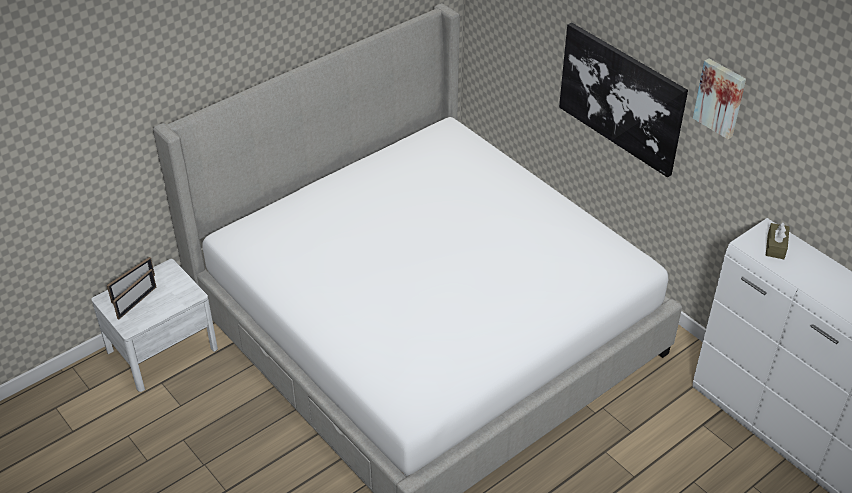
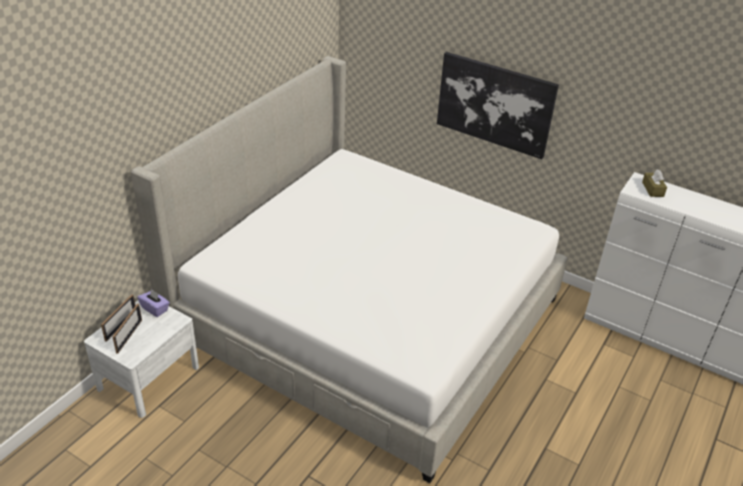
camera: 20 degrees left, 5 degrees down
picture [693,58,746,139] -> none
none -> purple tissue box [138,289,170,317]

